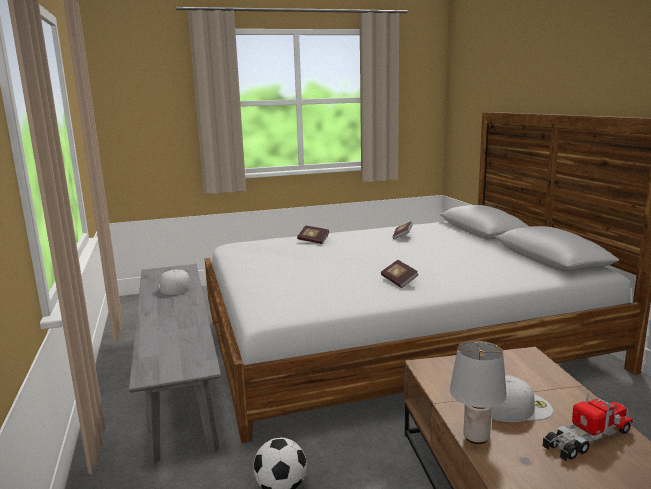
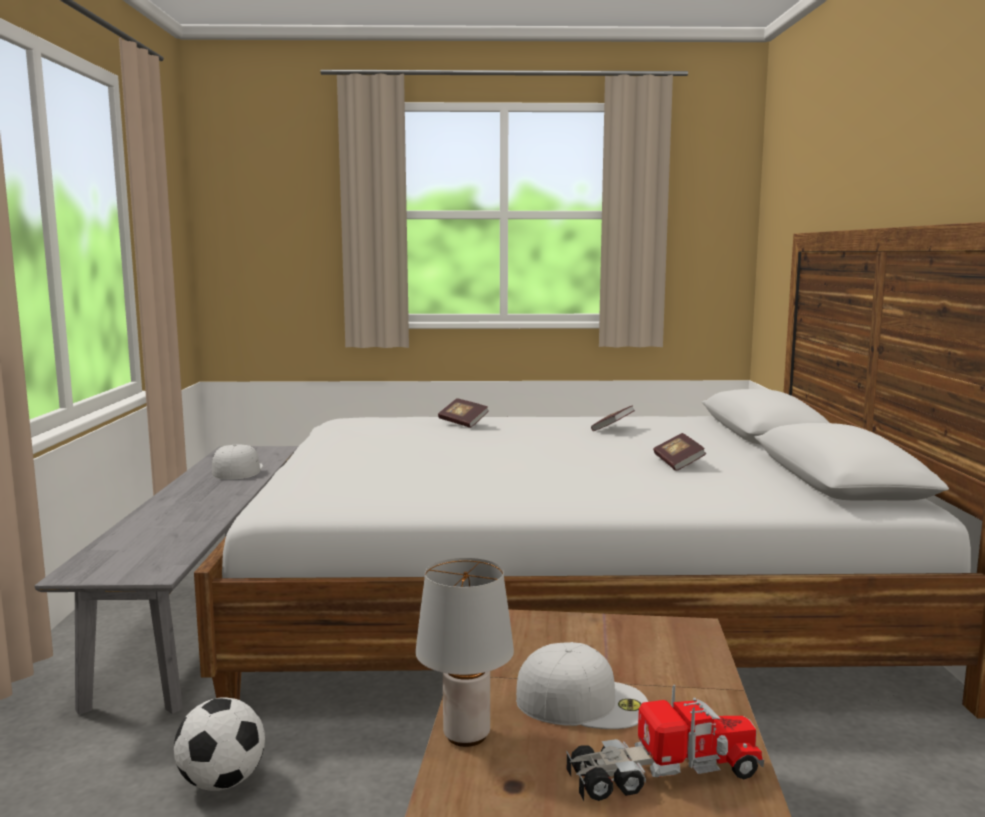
camera: 15 degrees right, 5 degrees down
book [381,260,419,288] -> book moved to [653,433,706,471]

